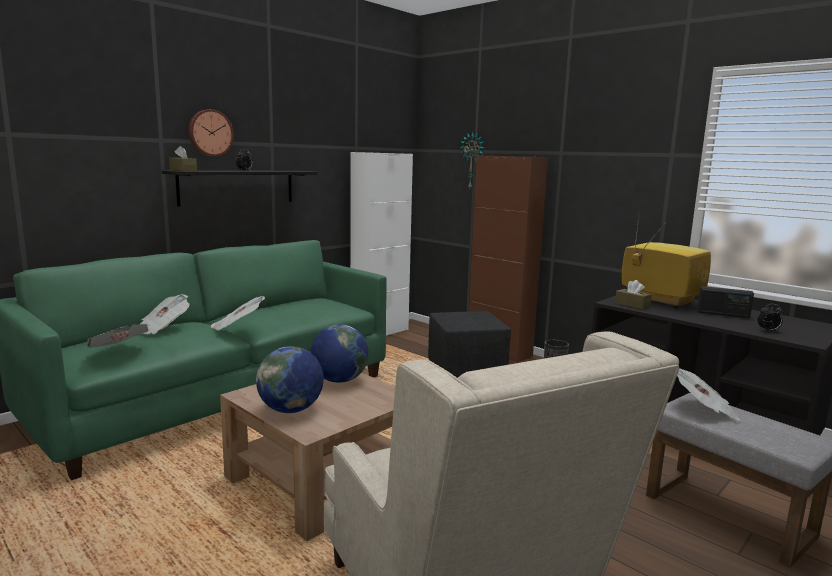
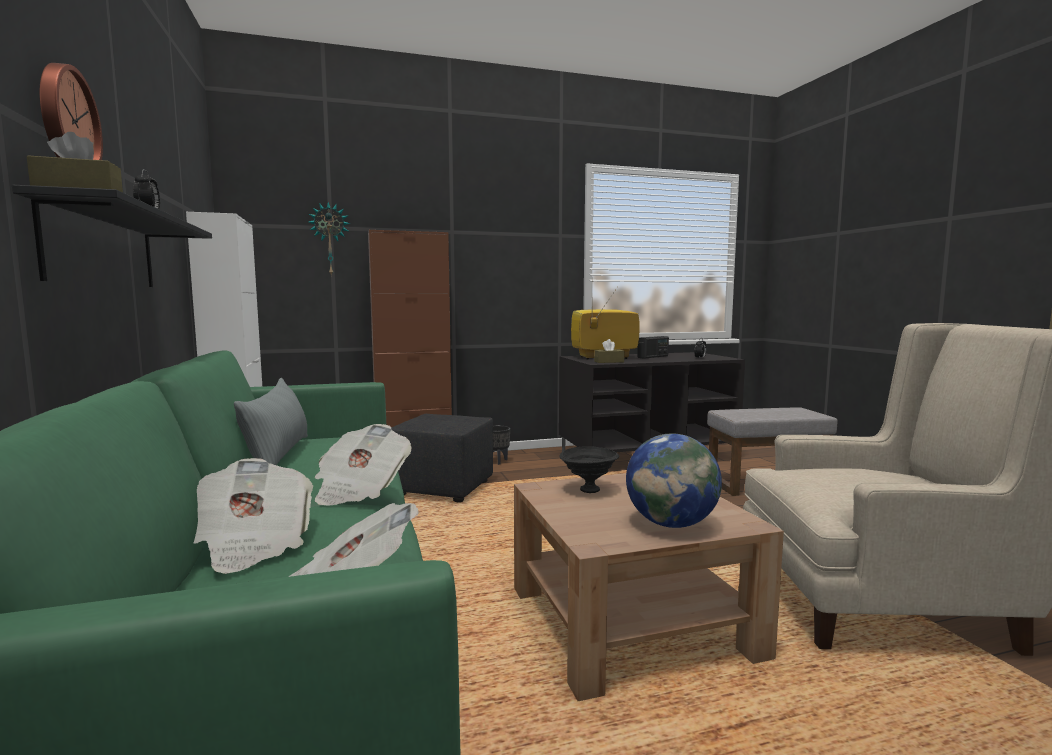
camera: 60 degrees left, 5 degrees down
globe [310,324,369,383] -> black bowl [559,446,619,493]
newspaper [677,368,741,421] -> none
none -> grey pillow [234,378,308,465]

